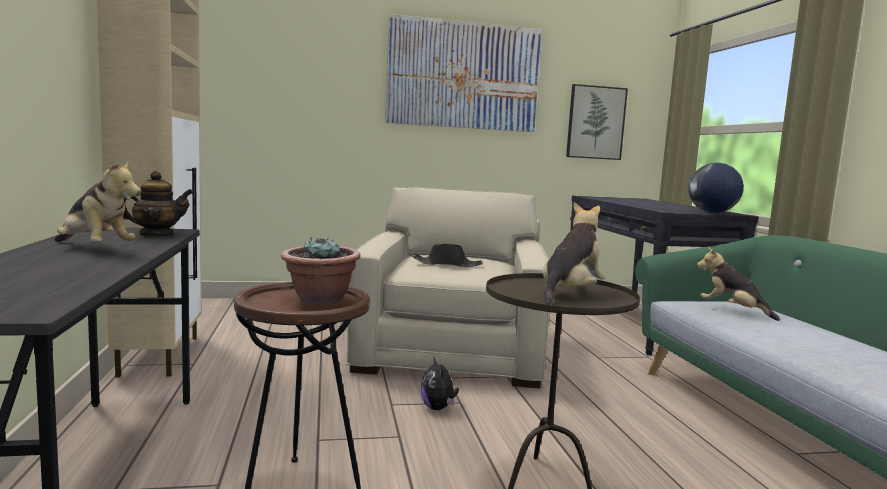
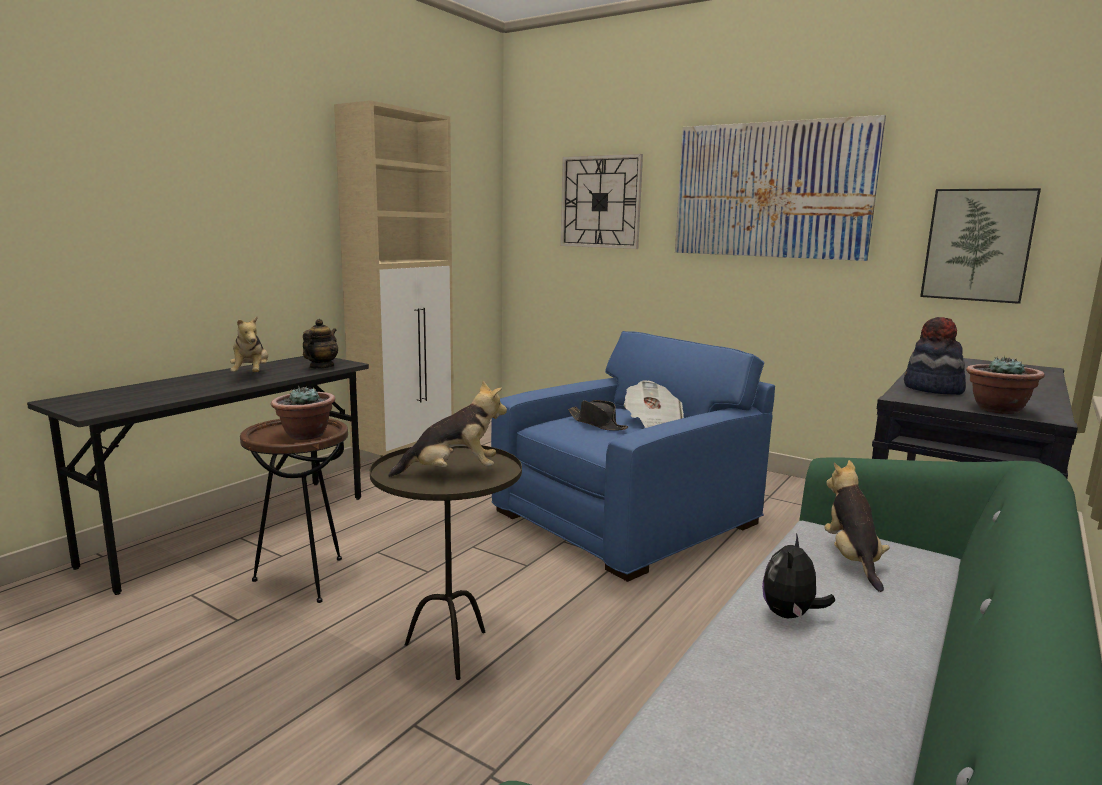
camera: 45 degrees right, 5 degrees up
teapot [123,171,193,236] -> teapot turned 105 degrees counterclockwise [303,319,338,369]
beige armchair [346,187,549,388] -> blue armchair [491,331,775,582]
plush toy [421,357,459,410] -> plush toy moved to [762,533,835,619]
globe [688,163,744,213] -> potted plant [966,356,1045,414]
none -> wall clock [561,154,643,249]
none -> newspaper [624,380,684,428]
none -> hat [904,317,966,395]

